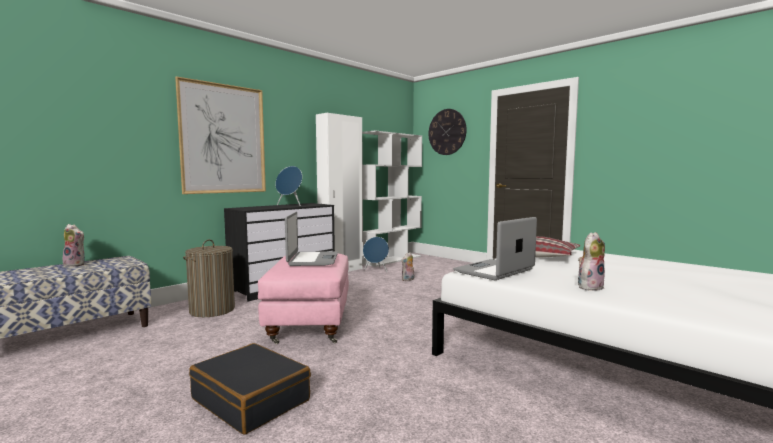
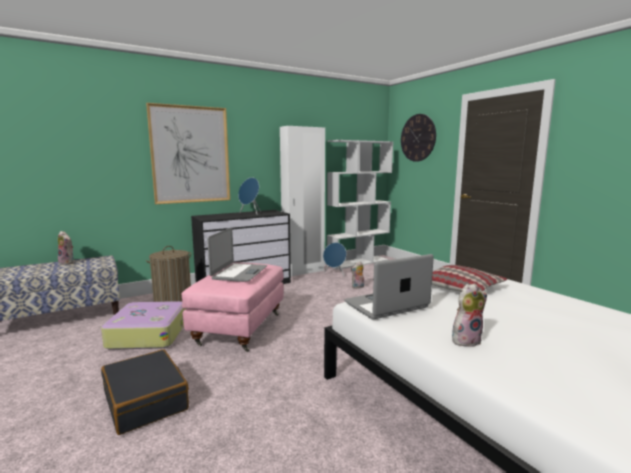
camera: 15 degrees right, 5 degrees up
none -> suitcase [101,301,186,350]

